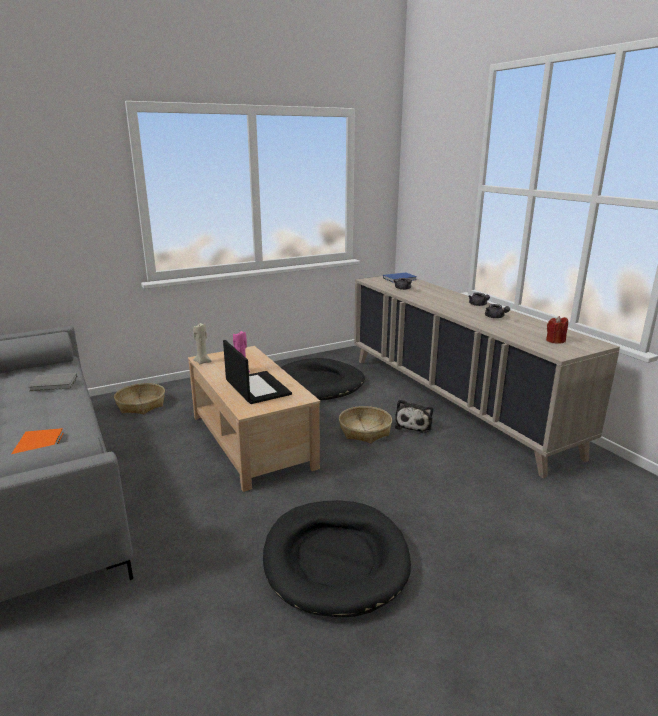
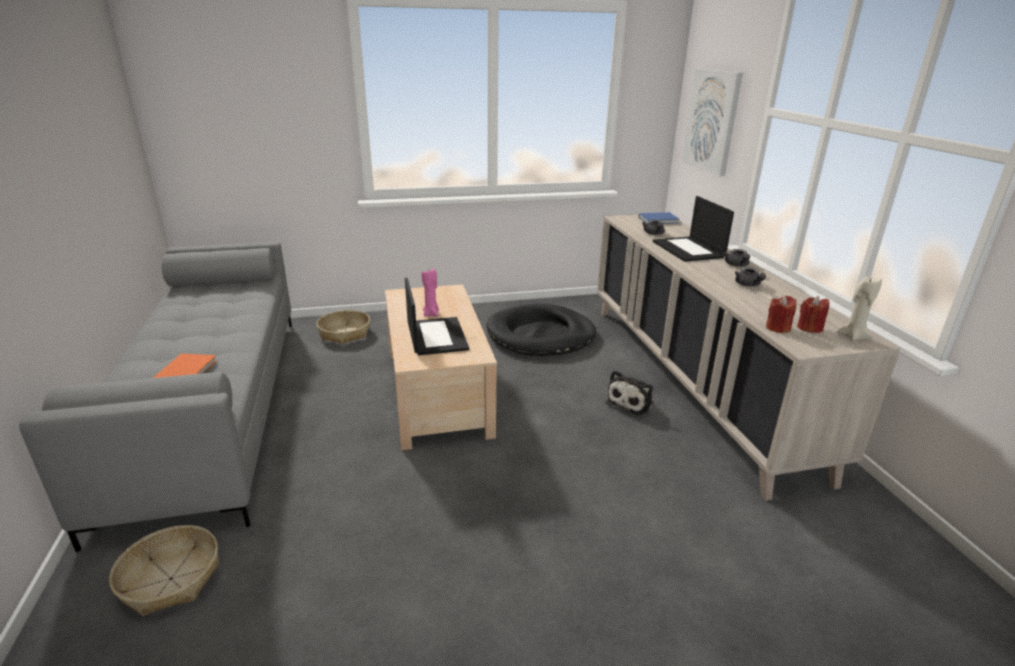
camera: 15 degrees right, 5 degrees up
grey book [29,373,77,391] -> none
beige candle [193,323,212,365] -> beige candle moved to [836,276,882,341]
black dog bed [263,500,411,617] -> none
basket [339,406,392,443] -> basket moved to [109,525,219,616]
none -> laptop [652,196,734,262]
none -> picture [682,68,743,176]
none -> red candle [766,296,796,333]

